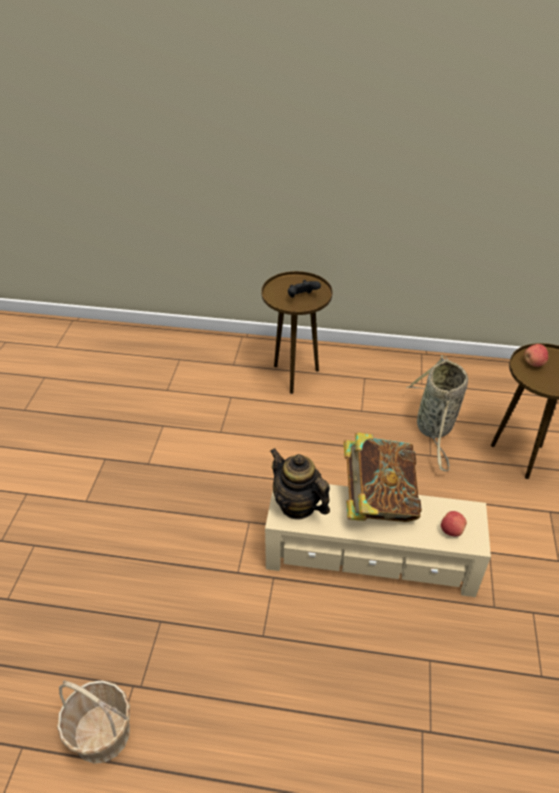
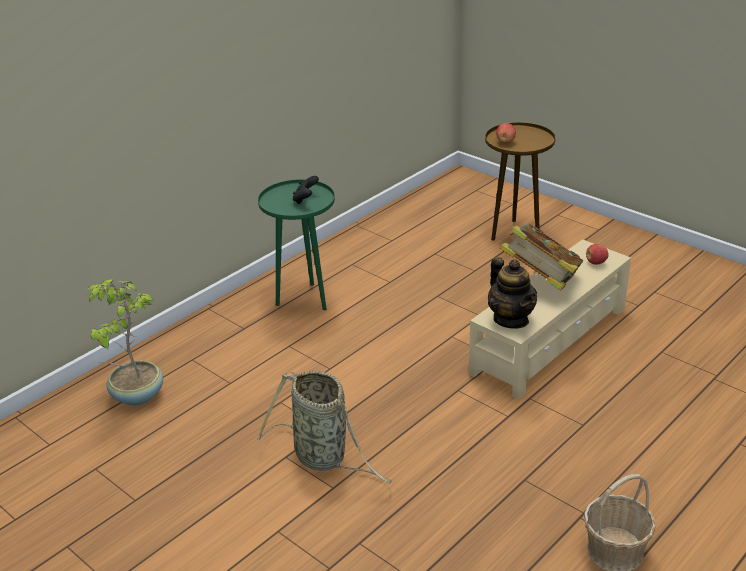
camera: 55 degrees left, 10 degrees down
brown side table [261,271,332,394] -> green side table [258,179,335,310]
teapot [270,448,330,520] -> teapot turned 105 degrees counterclockwise [488,257,537,329]
basket [407,355,468,471] -> basket moved to [257,371,392,484]
none -> potted plant [85,279,163,406]

